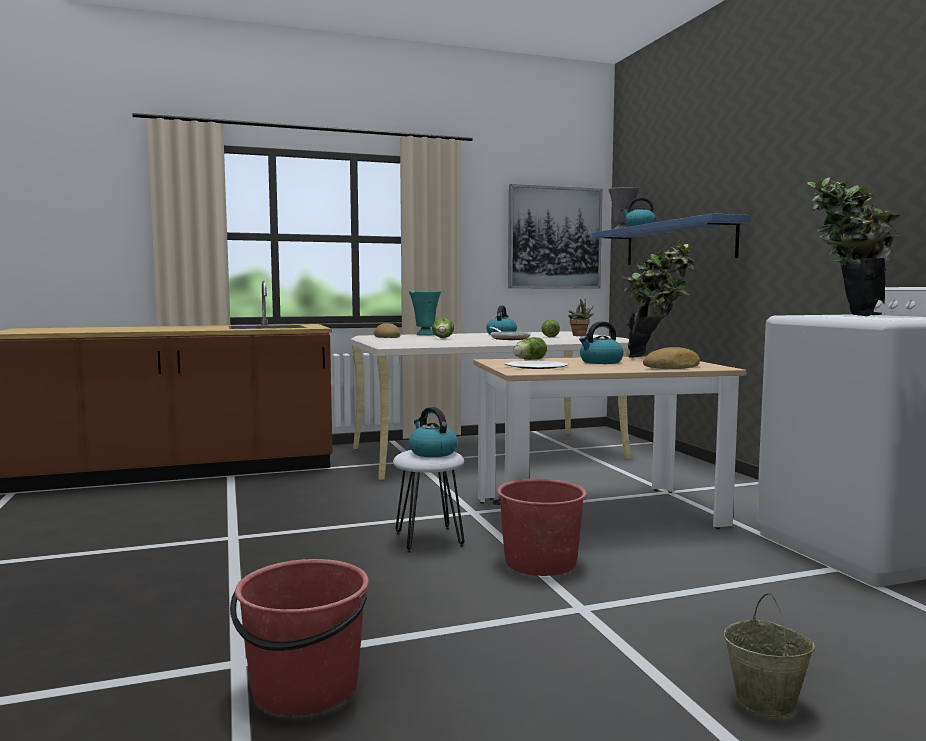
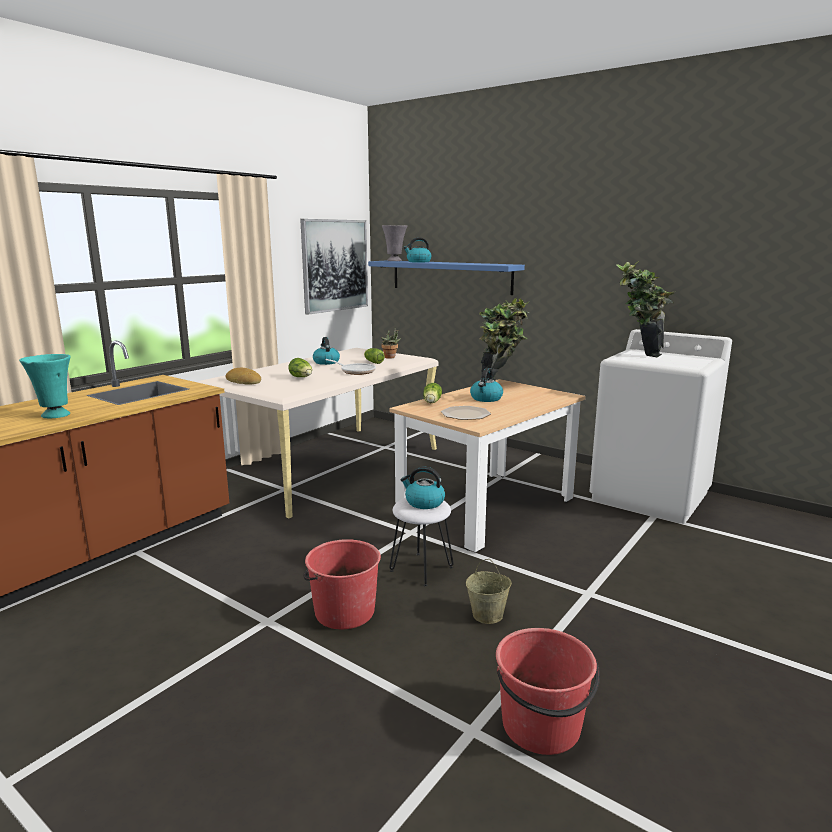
camera: 35 degrees left, 10 degrees up
turquoise vase [409,291,441,336] -> turquoise vase moved to [19,354,71,418]
red bucket [493,479,587,576] -> red bucket moved to [303,539,381,629]
bread [643,347,700,369] -> none
beige bucket [724,593,815,717] -> beige bucket moved to [466,559,512,624]

